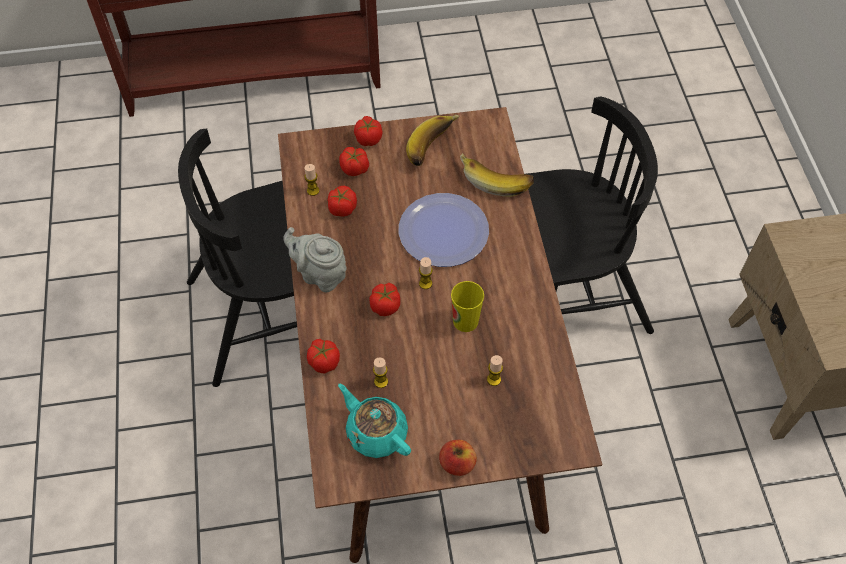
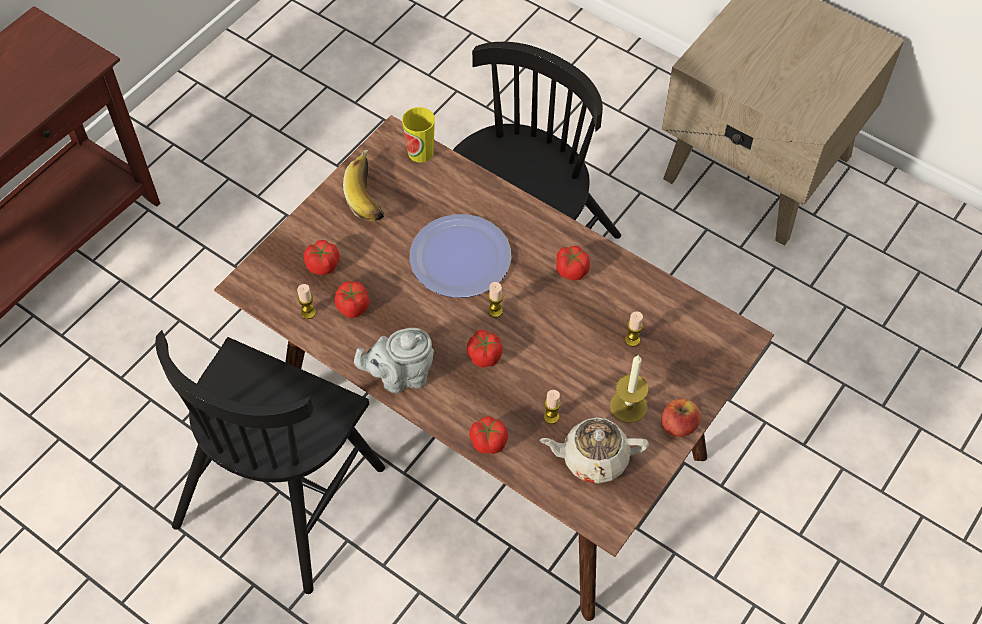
camera: 45 degrees left, 0 degrees up
turquoise teapot [338,384,411,458] -> beige teapot [539,417,649,484]
tomato [354,116,382,146] -> tomato moved to [556,246,590,281]
cup [451,281,484,332] -> cup moved to [402,107,435,162]
banana [460,153,534,197] -> none
none -> candle [610,354,648,423]

